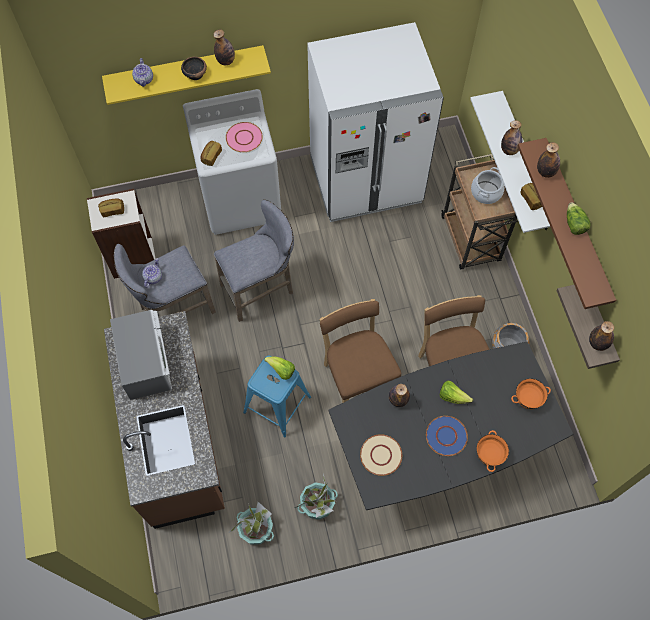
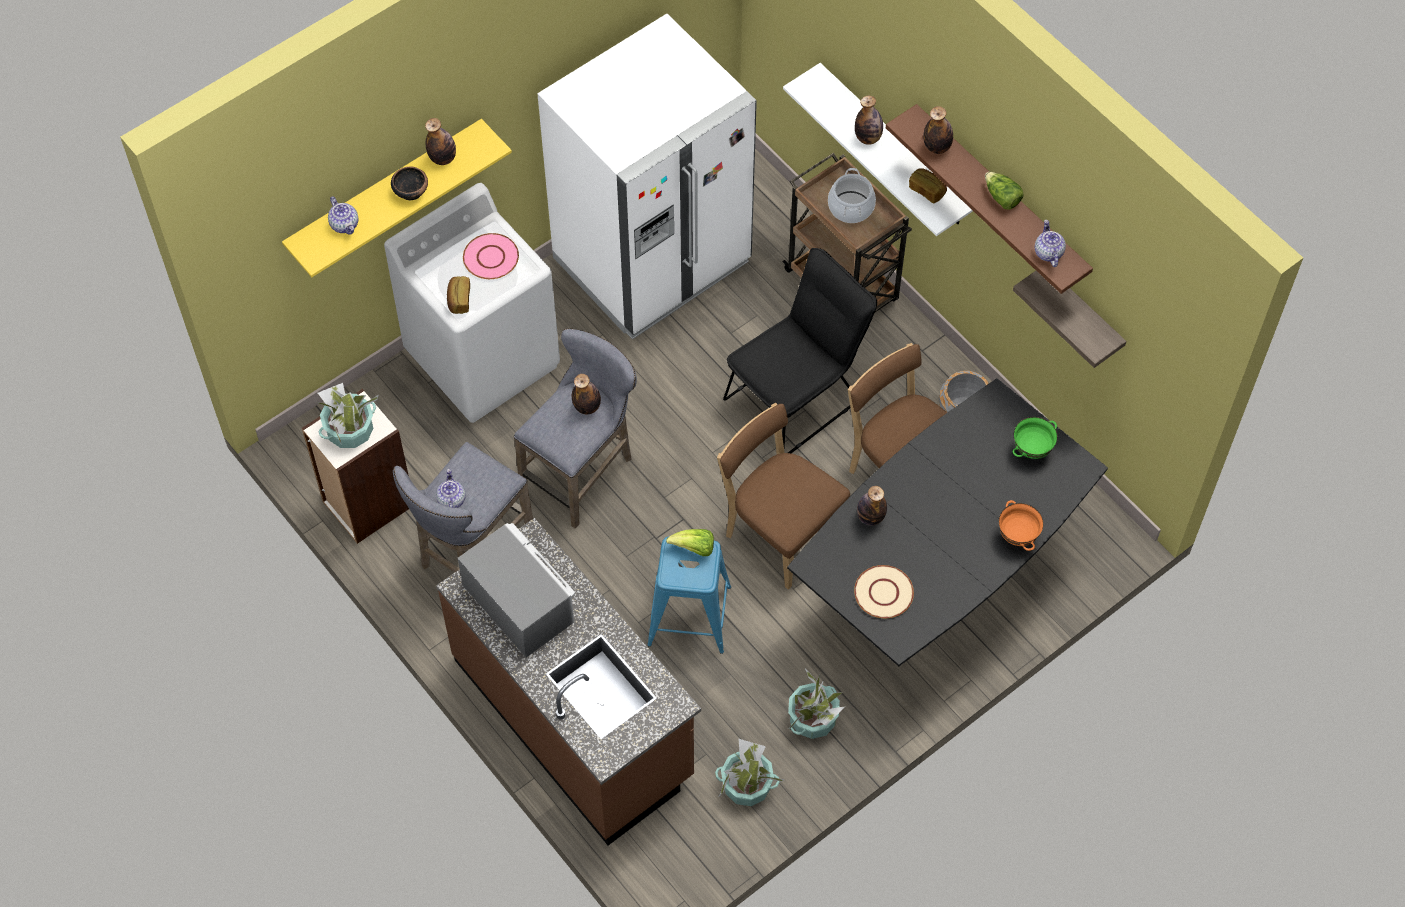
camera: 25 degrees left, 5 degrees down
bread [98,199,124,217] -> potted plant [315,383,378,448]
blue plate [426,416,468,456] -> none
lettuce [440,381,473,404] -> none
orange bowl [511,378,551,409] -> green bowl [1013,417,1058,459]
bottle [589,321,614,351] -> bottle moved to [572,374,601,414]
none -> black chair [723,248,877,453]
none -> teapot [1035,220,1066,267]

